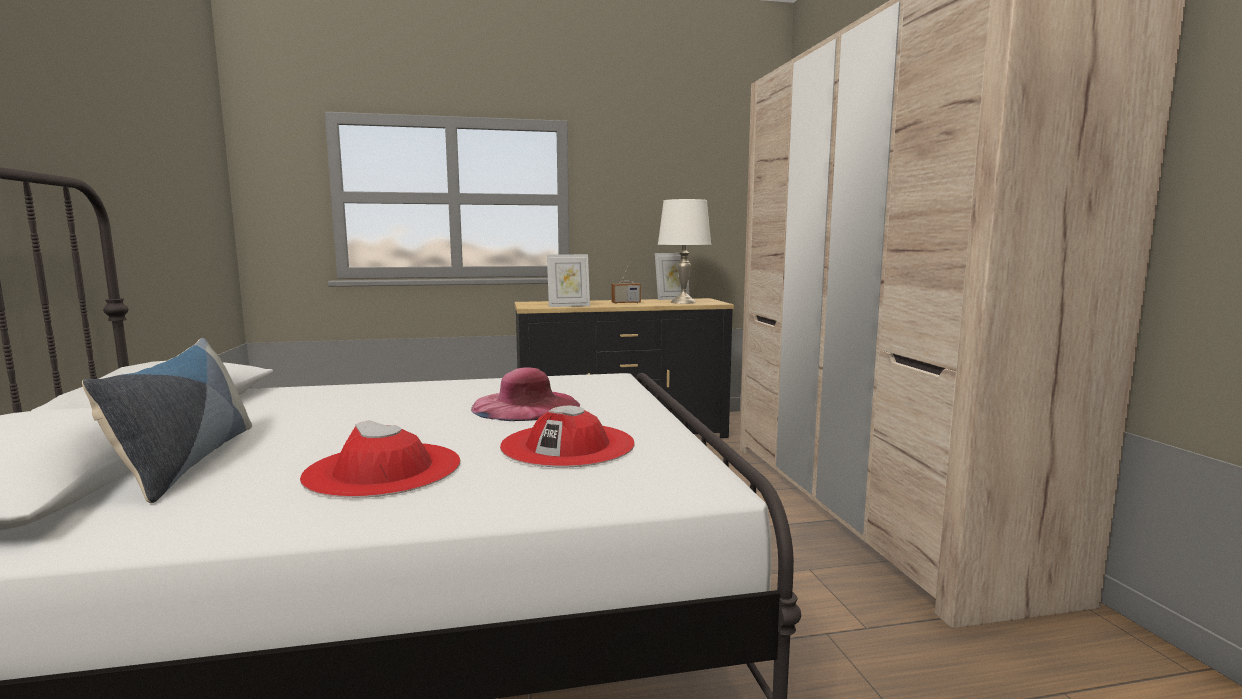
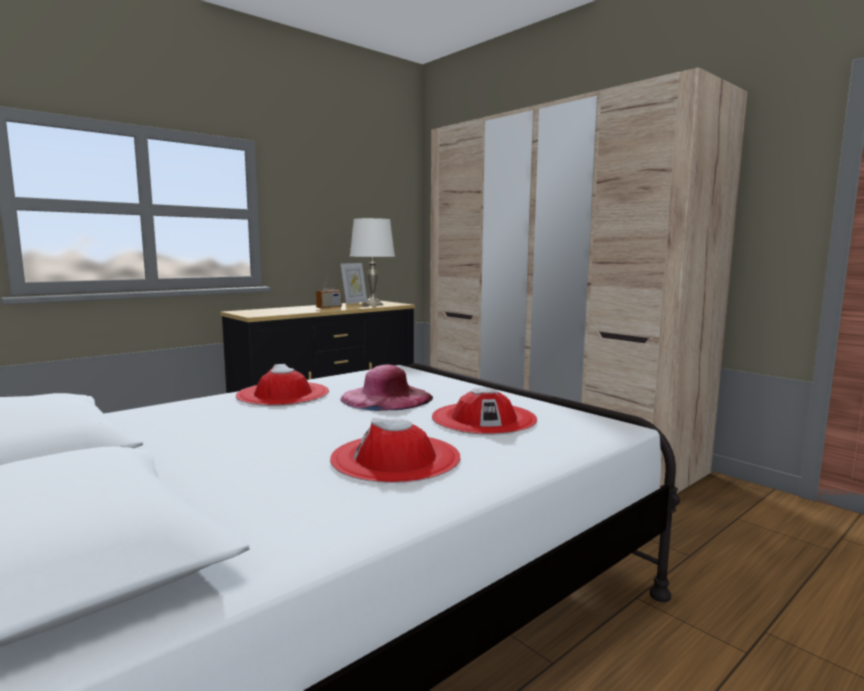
camera: 30 degrees left, 0 degrees up
pillow [82,338,252,503] -> none
picture frame [547,254,590,307] -> none
none -> red hat [236,364,329,406]

